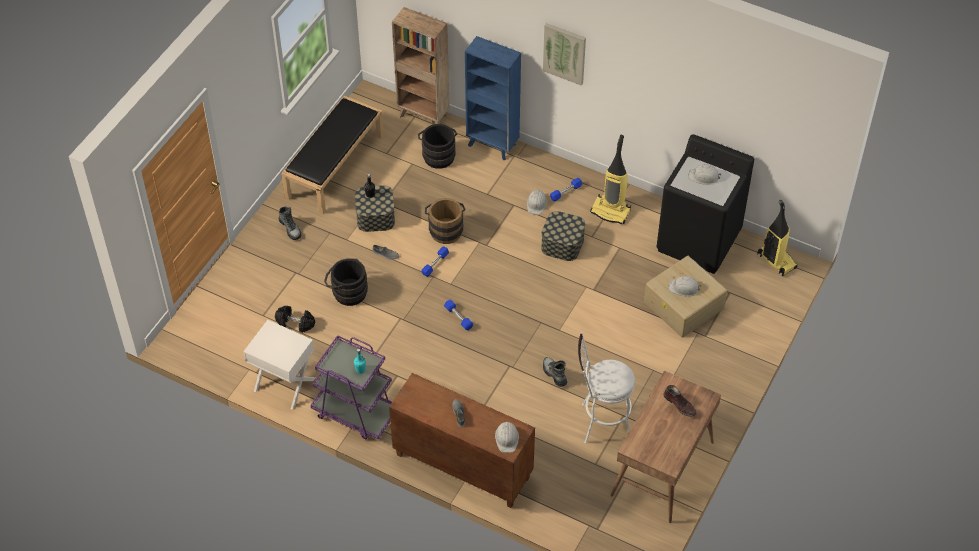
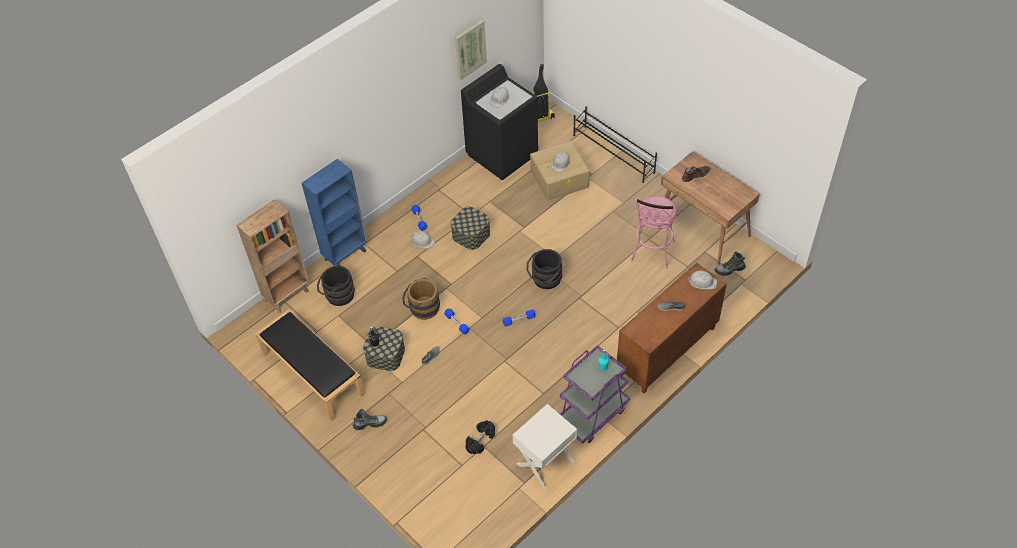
camera: 70 degrees left, 0 degrees up
black bucket [324,258,368,306] -> black bucket moved to [526,249,562,289]
picture [543,23,586,86] -> picture moved to [455,20,487,80]
boot [543,357,567,387] -> boot moved to [715,252,746,276]
white stool [578,332,635,444] -> pink stool [631,196,677,269]
vacuum cleaner [590,135,631,224] -> none
none -> black shoe rack [573,107,657,183]

